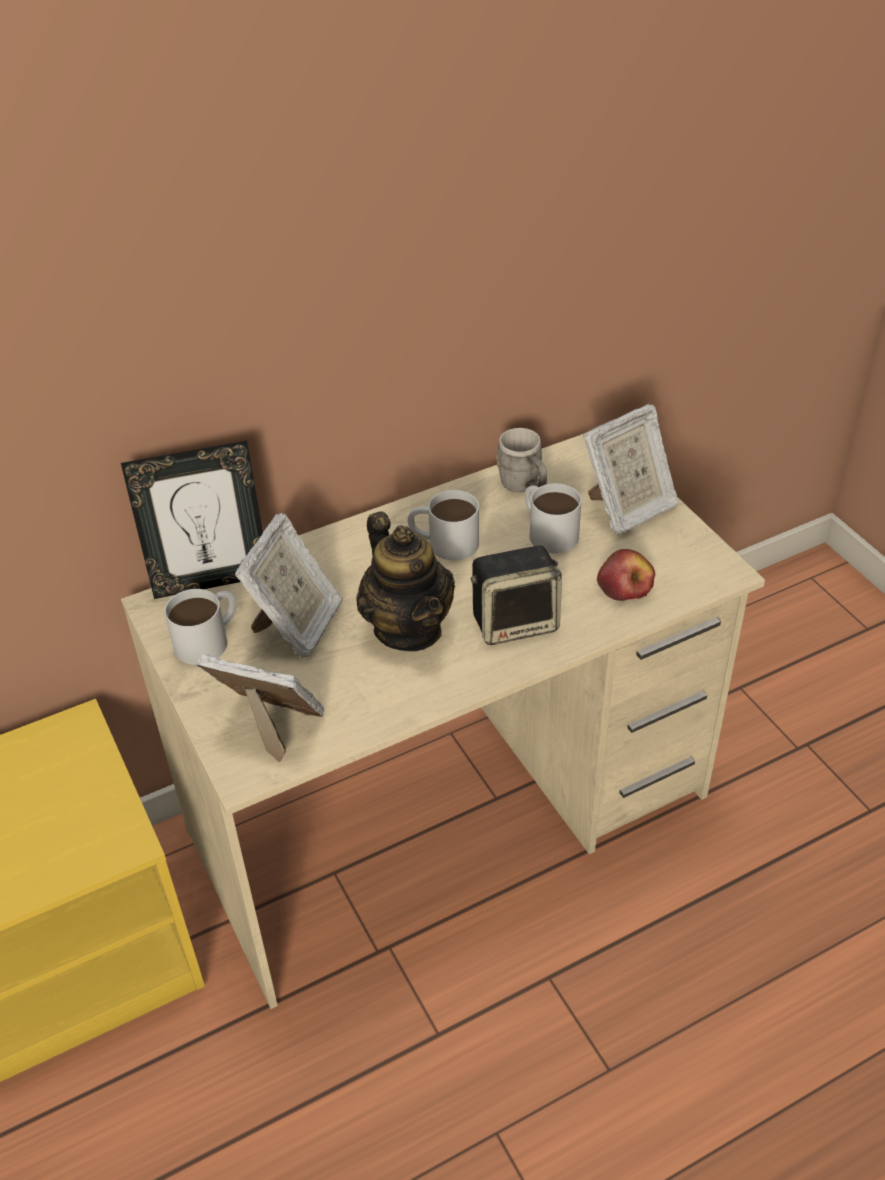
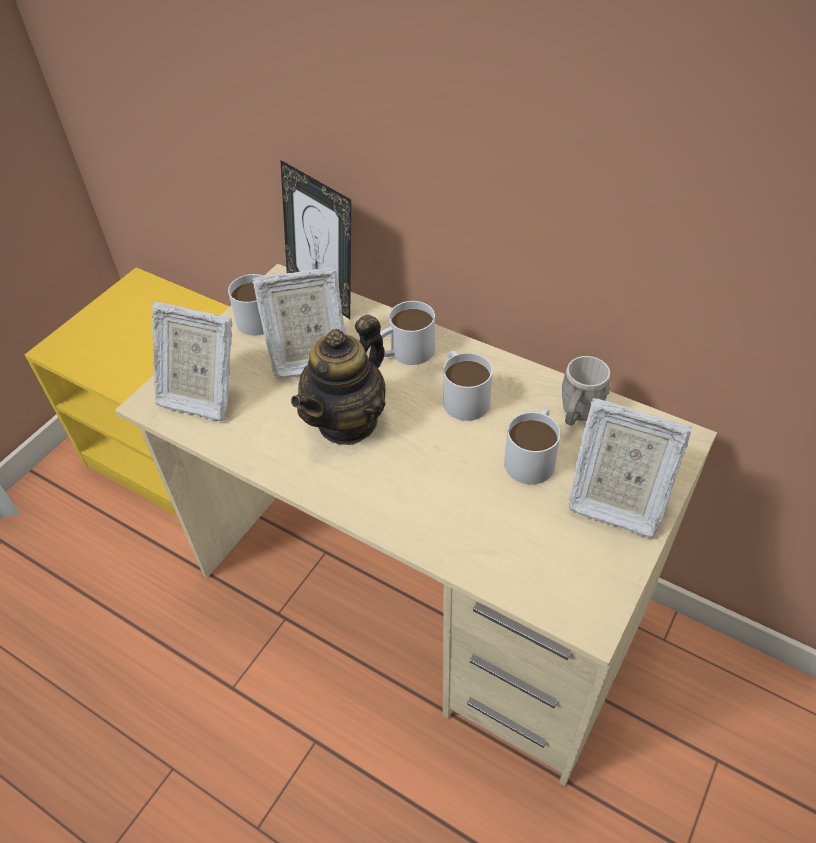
camera: 60 degrees right, 5 degrees up
picture frame [196,654,324,762] -> picture frame turned 120 degrees clockwise [152,302,232,421]
speaker [471,545,562,645] -> none
apple [597,549,655,601] -> none
none -> white mug [380,301,435,365]

